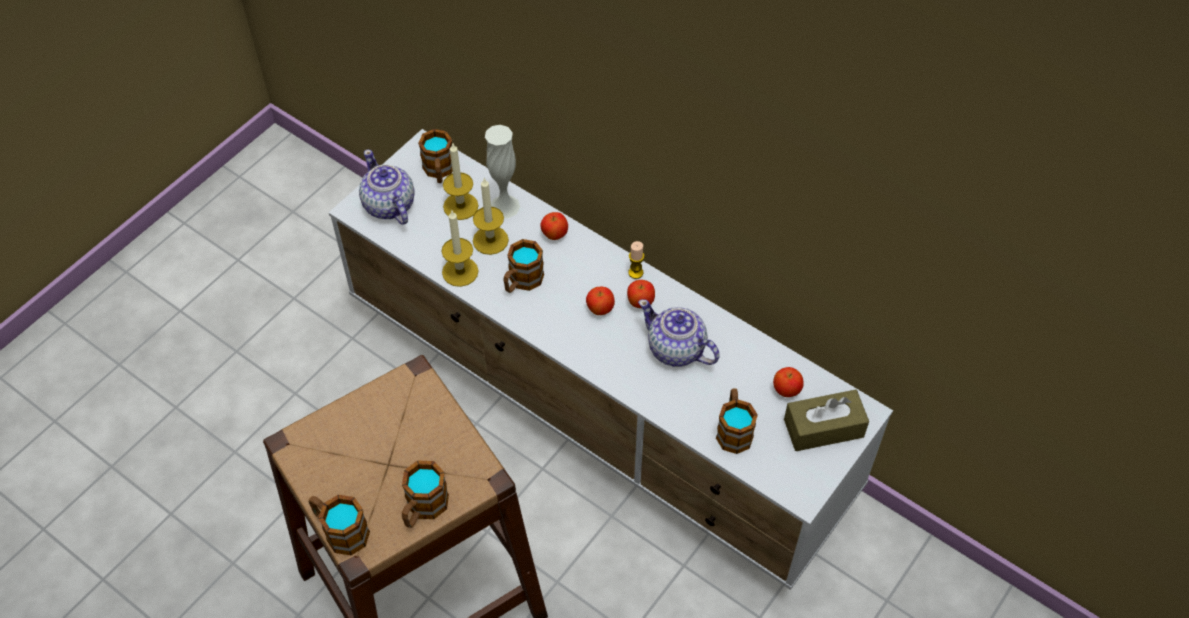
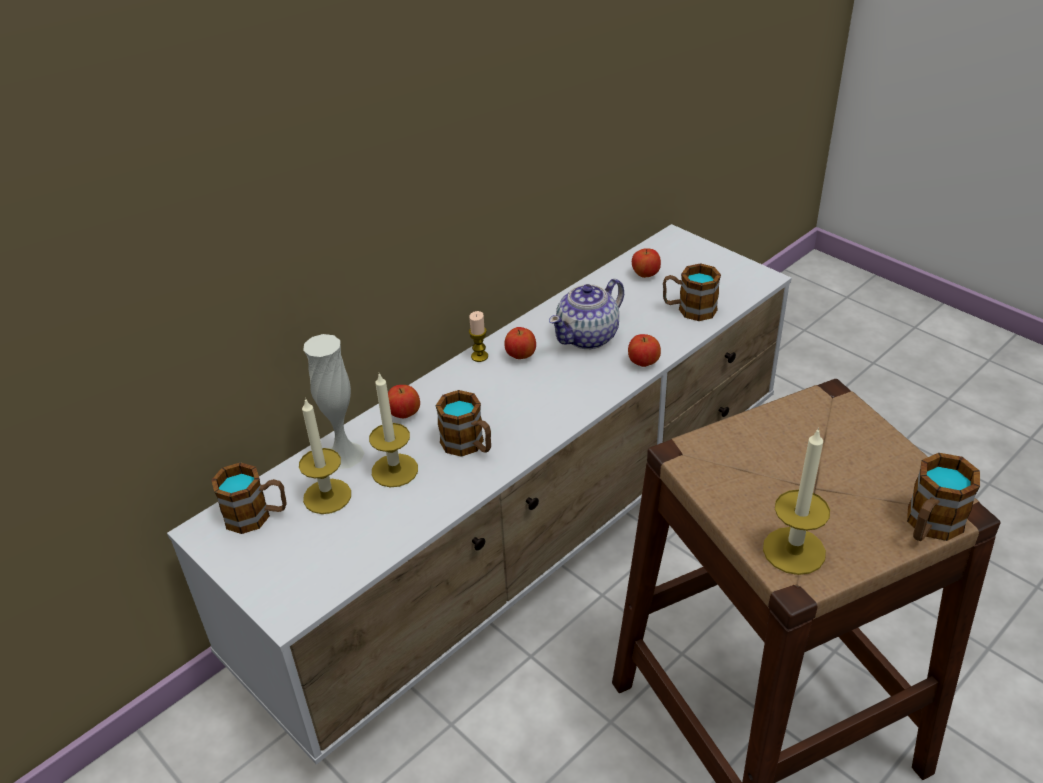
camera: 80 degrees left, 15 degrees down
teapot [359,150,415,225] -> none
mug [402,460,449,528] -> none
candle [442,211,479,287] -> candle moved to [763,428,830,575]
apple [586,287,615,315] -> apple moved to [628,334,661,367]
brown tissue box [784,390,869,451] -> none

